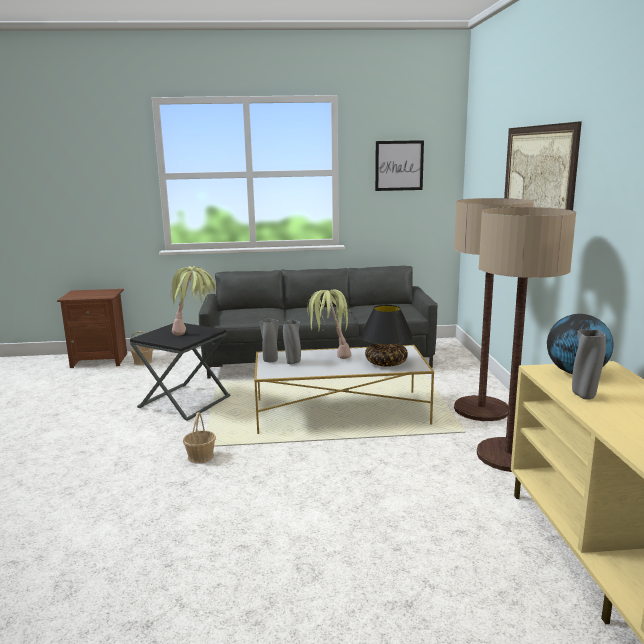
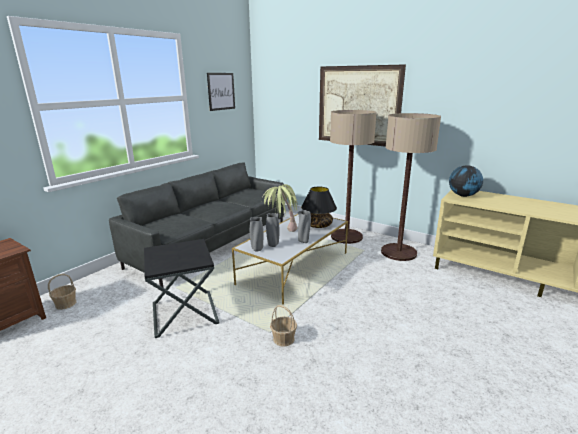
camera: 50 degrees left, 5 degrees up
potted plant [170,266,216,336] -> none
grey vase [572,329,606,400] -> grey vase moved to [298,210,311,243]

